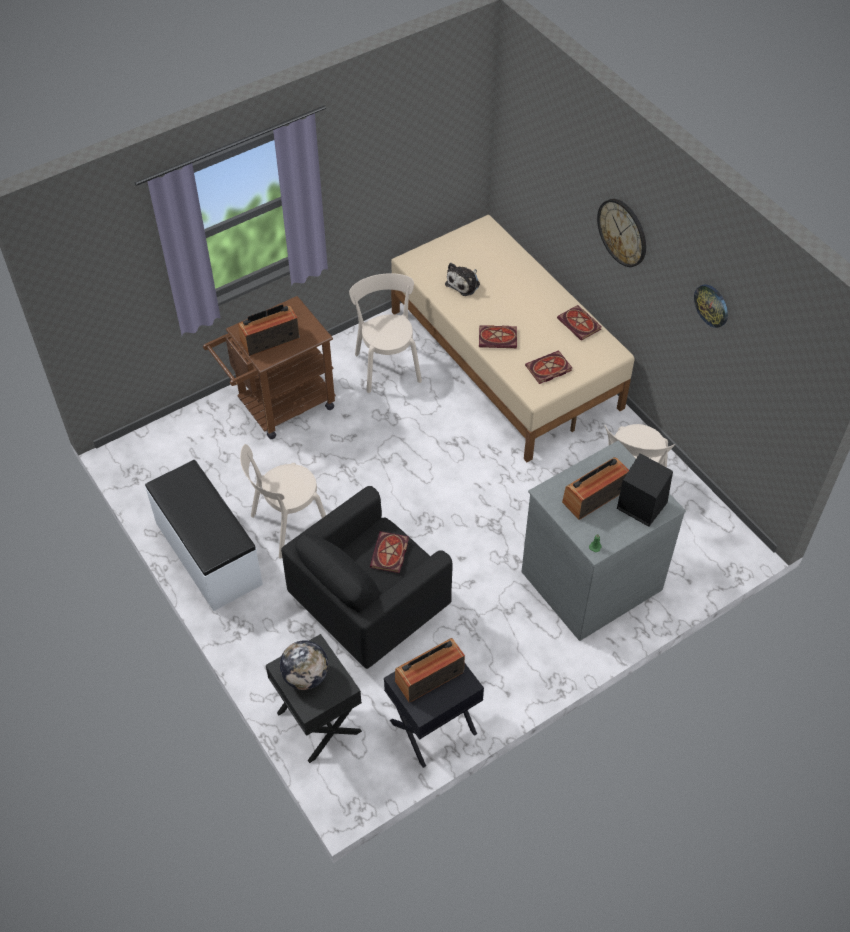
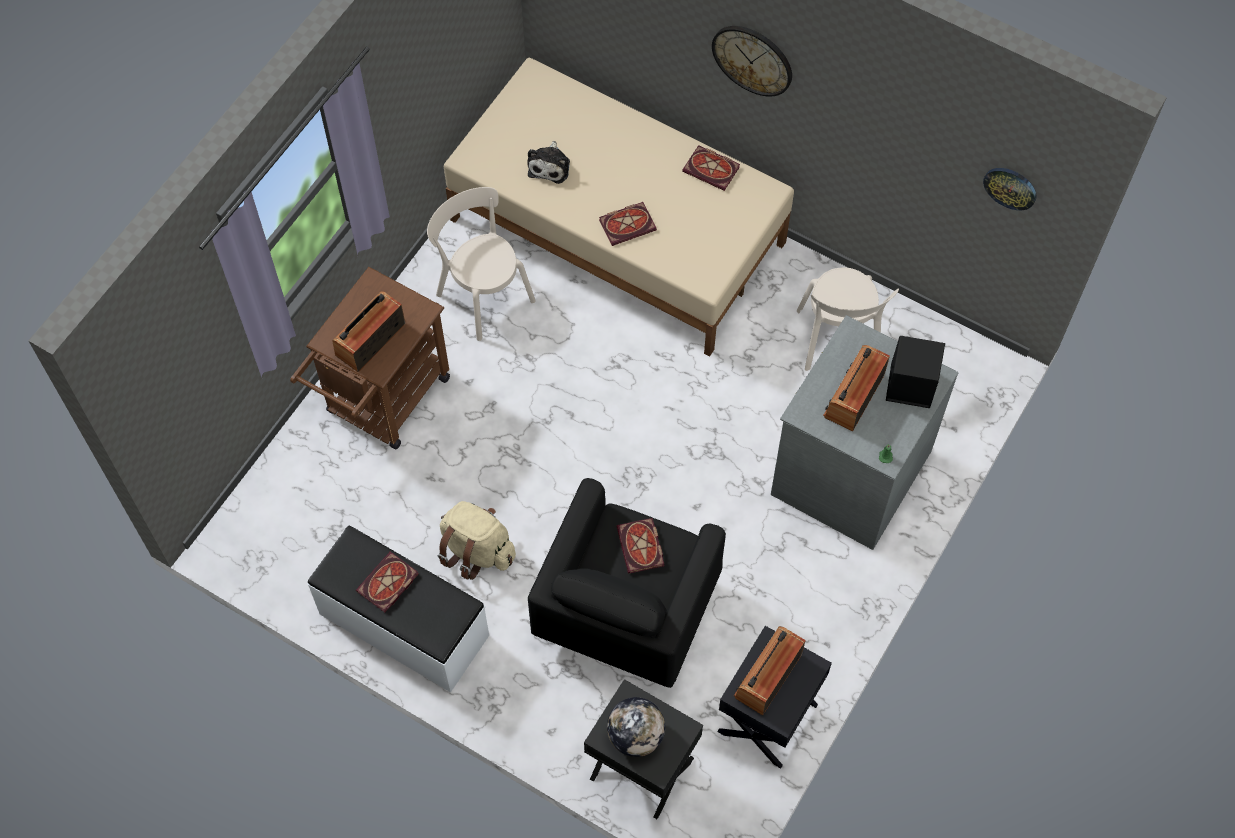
camera: 25 degrees left, 10 degrees up
beige chair [240,444,326,559] -> beige backpack [438,501,516,580]
book [525,350,572,384] -> book moved to [356,552,418,612]
wall clock [694,284,728,328] -> wall clock moved to [983,168,1037,210]

